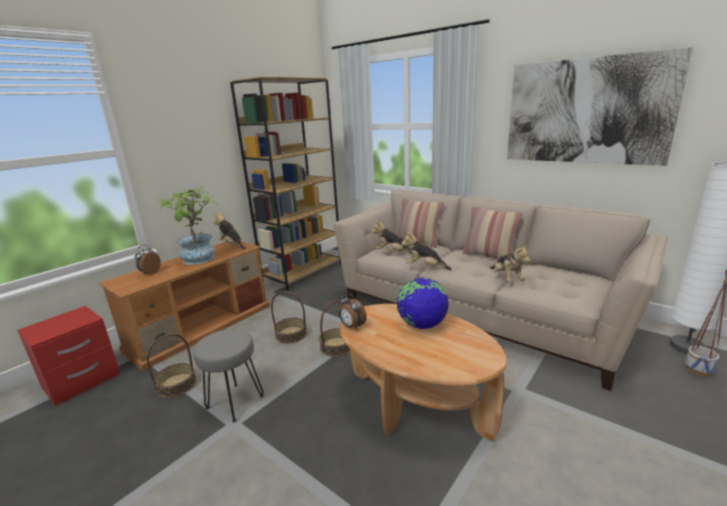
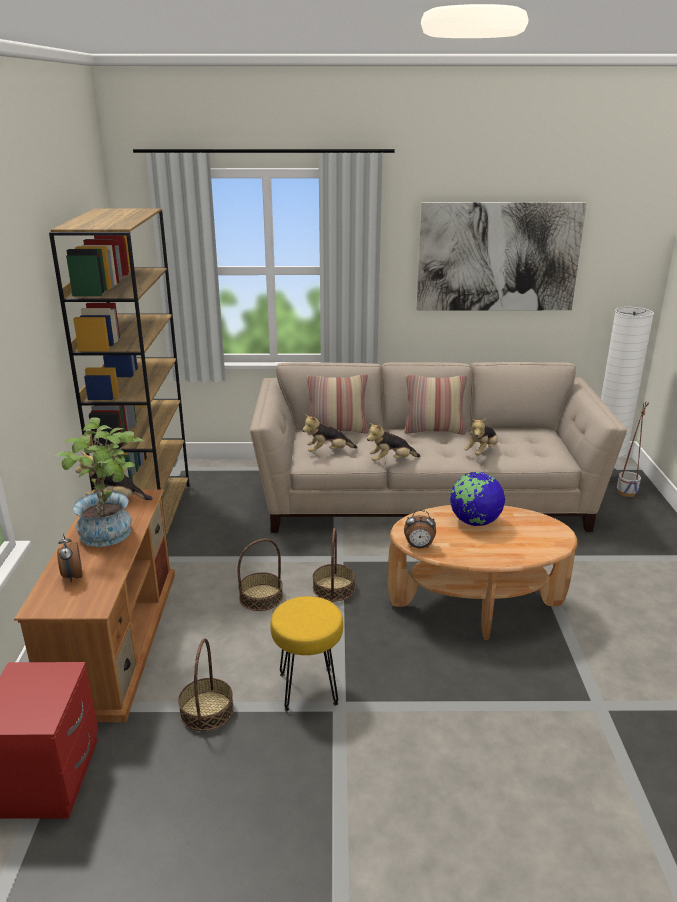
camera: 40 degrees left, 5 degrees up
grey stool [193,329,264,422] -> yellow stool [270,596,343,711]
plush toy [490,244,530,281] -> plush toy turned 90 degrees clockwise [464,418,498,456]

